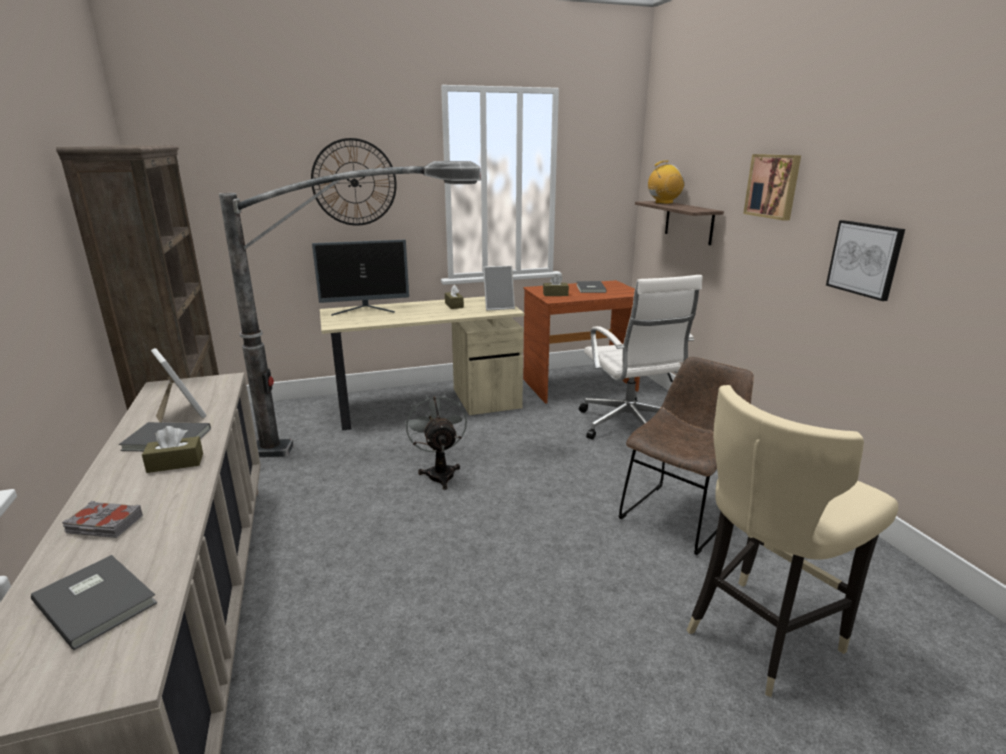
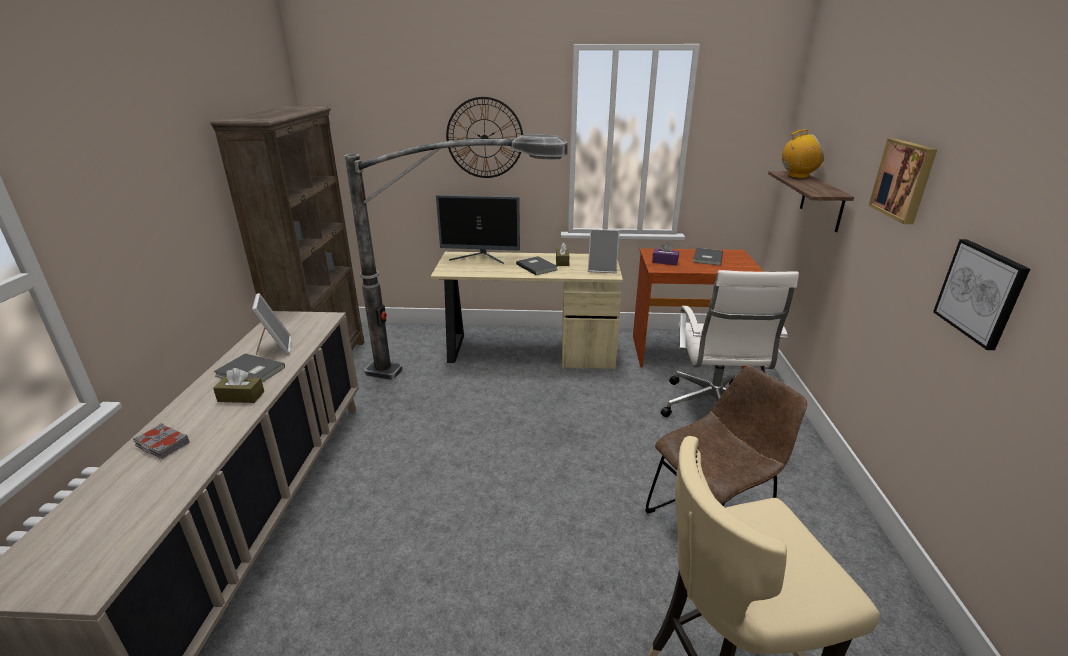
camera: 20 degrees right, 5 degrees up
grey book [31,555,157,650] -> grey book moved to [516,256,558,275]
grey fan [405,393,467,490] -> none
brown tissue box [543,274,569,296] -> purple tissue box [652,242,679,265]

